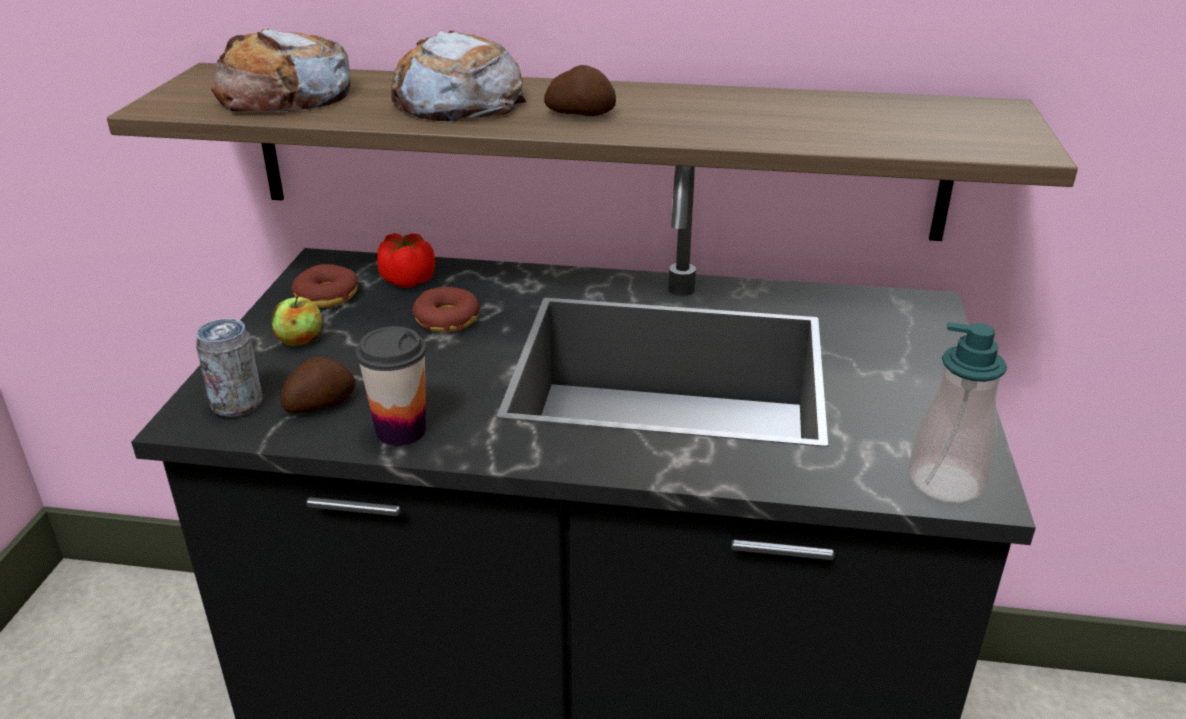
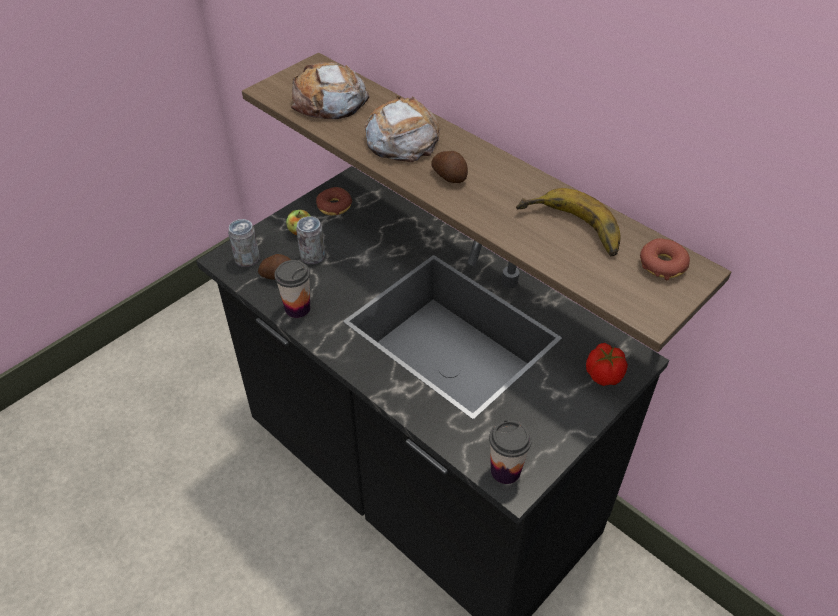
camera: 35 degrees right, 15 degrees up
tomato [377,233,435,288] -> tomato moved to [586,343,628,386]
donut [413,287,480,332] -> donut moved to [640,238,690,280]
soap dispenser [908,322,1007,504] -> cup [489,420,532,484]
none -> can [296,216,325,264]
none -> banana [516,188,620,256]

